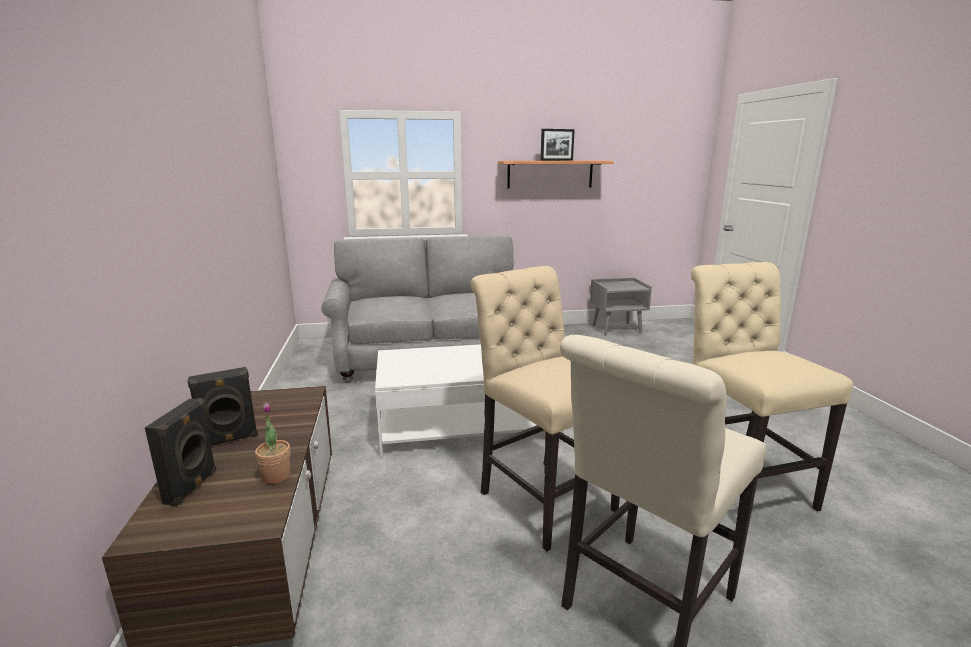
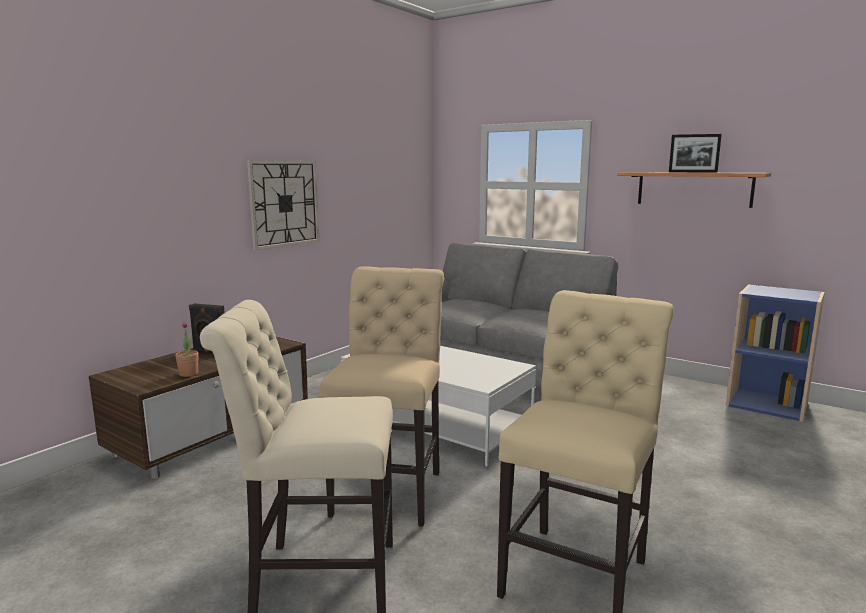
camera: 45 degrees right, 5 degrees down
black speaker [145,398,216,507] -> none
grey nightstand [590,278,652,336] -> blue bookcase [726,284,825,422]
none -> wall clock [247,160,319,250]

